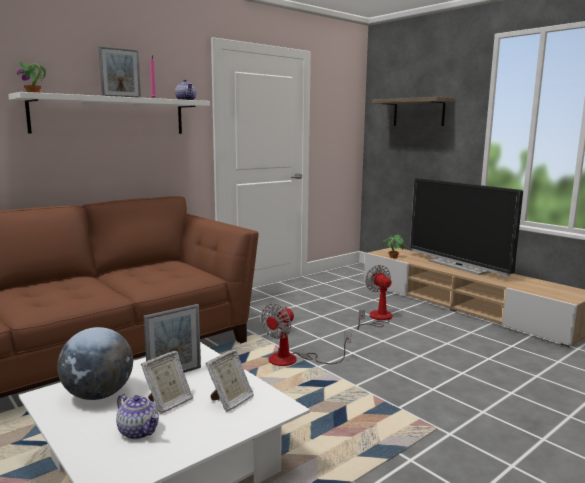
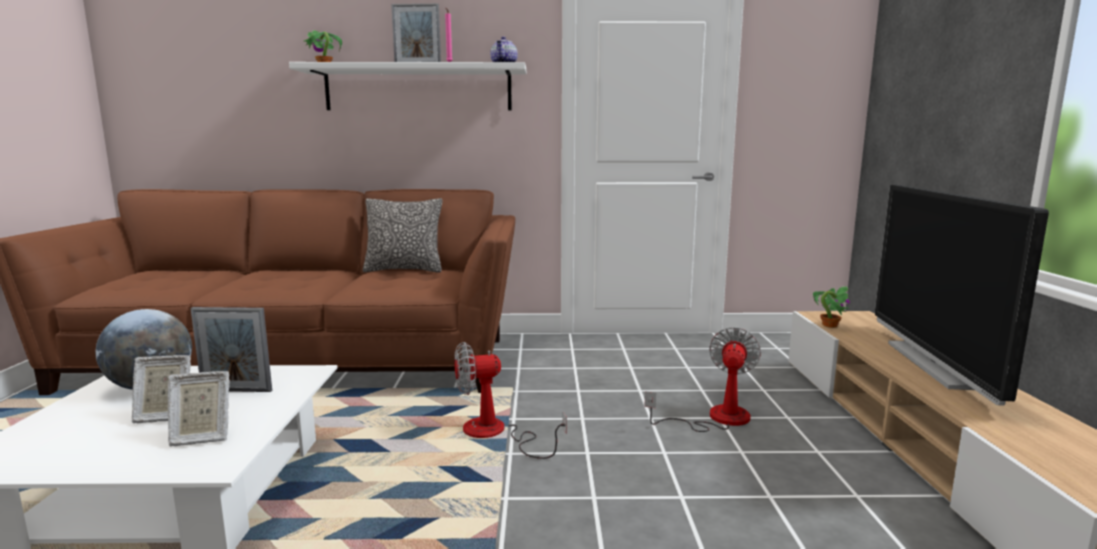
camera: 40 degrees right, 0 degrees up
teapot [116,394,159,439] -> none
shelf [372,97,455,126] -> none
none -> pillow [363,198,443,273]

